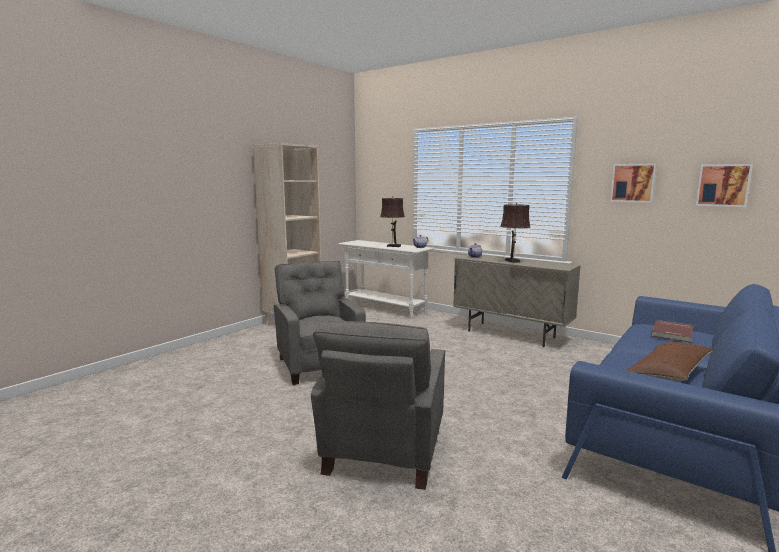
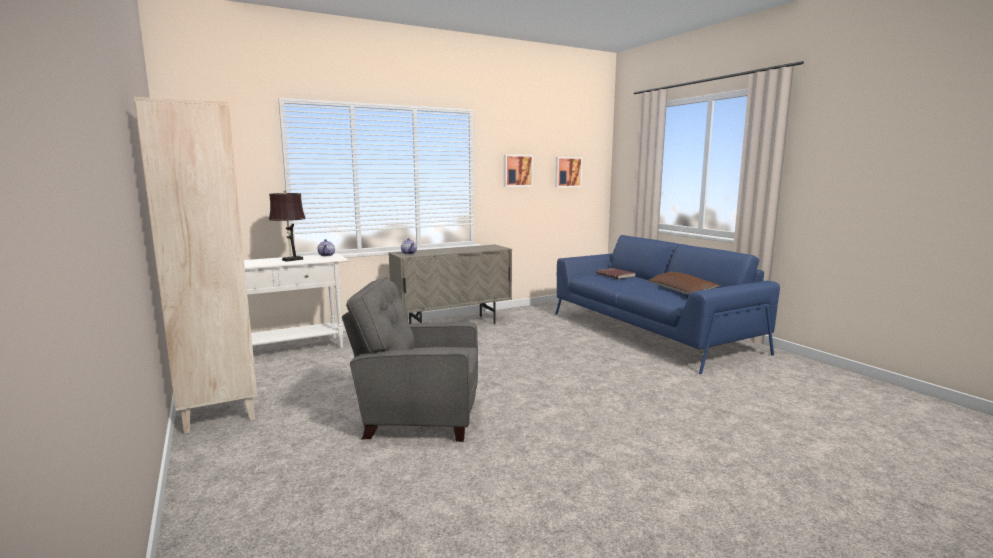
camera: 65 degrees left, 0 degrees up
grey armchair [311,321,445,490] -> none
brown table lamp [500,202,530,263] -> none

